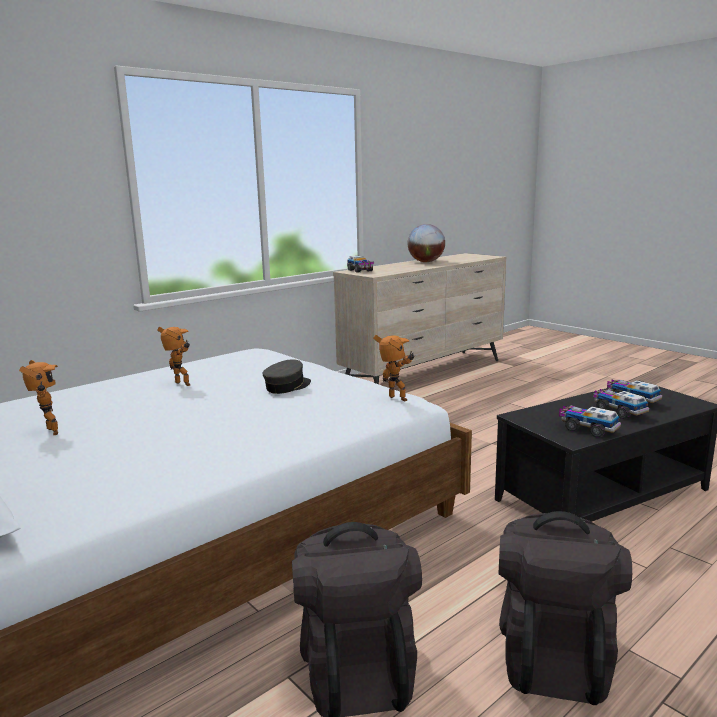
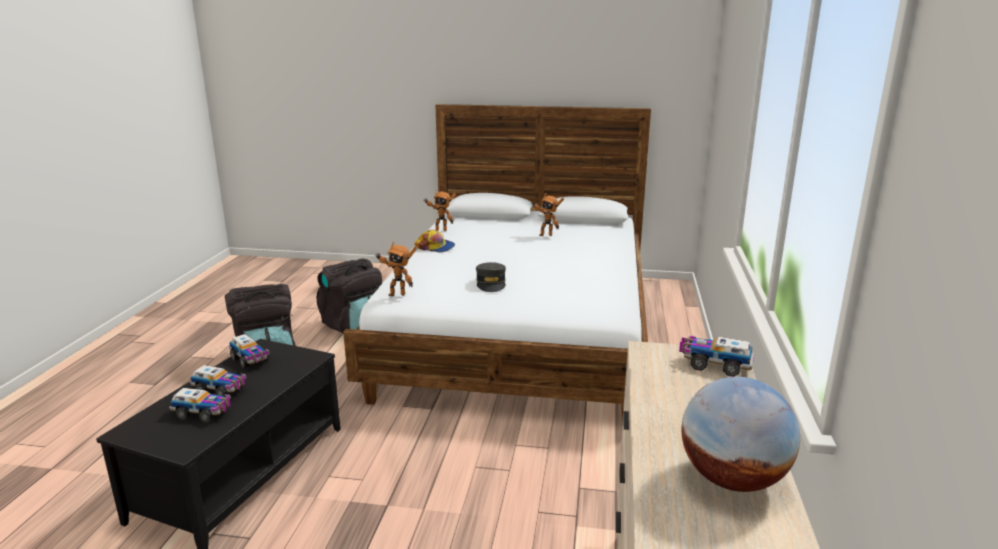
camera: 140 degrees right, 5 degrees up
toy robot [157,327,190,386] -> toy robot moved to [423,189,456,231]
toy truck [559,406,621,438] -> toy truck turned 45 degrees clockwise [229,334,269,368]
none -> cap [415,230,455,253]

